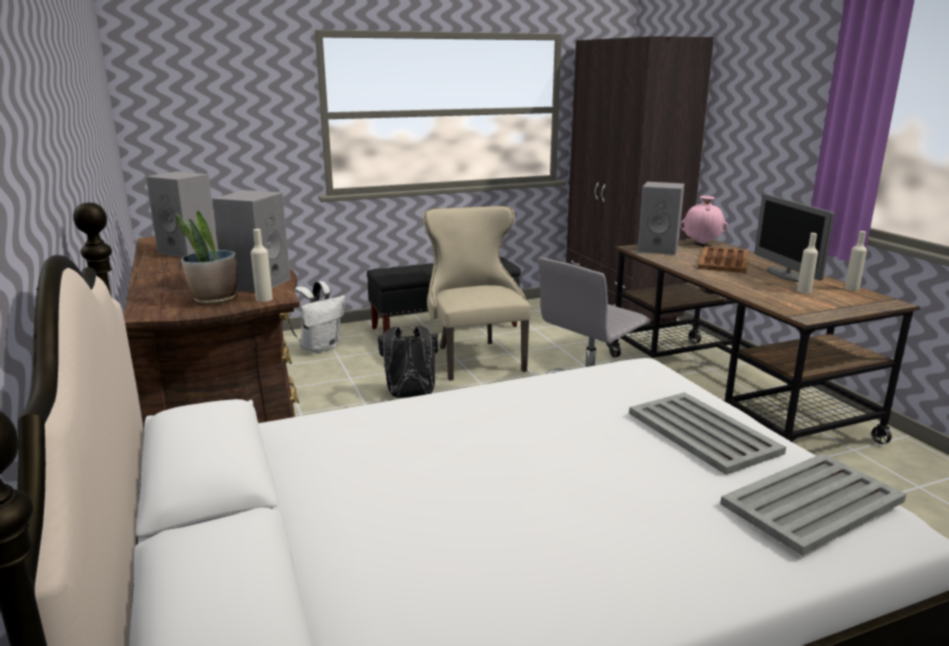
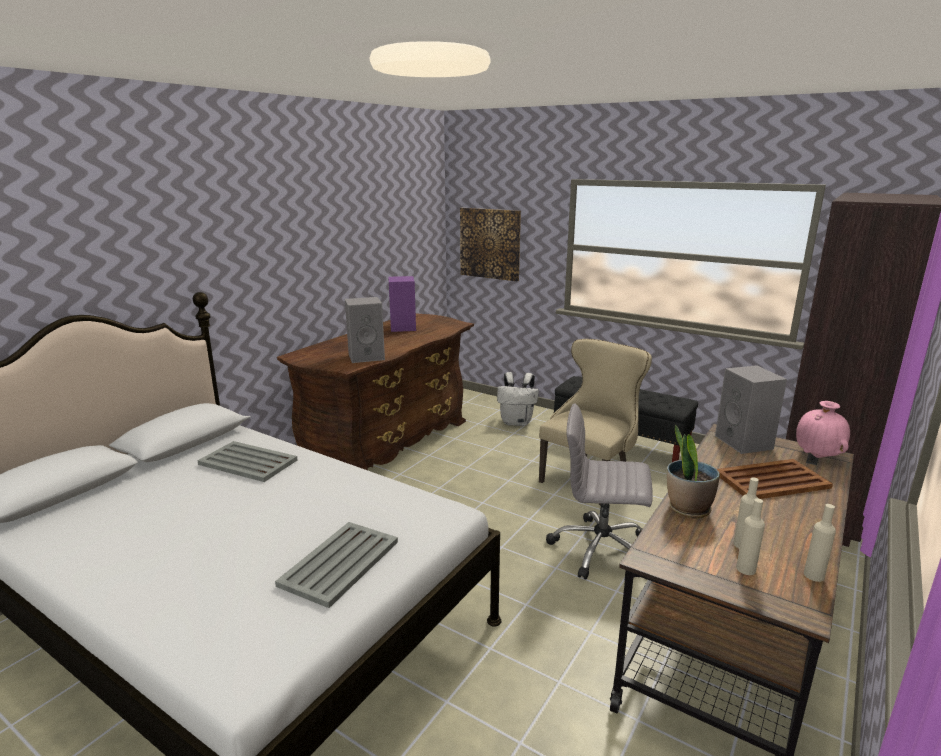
camera: 55 degrees right, 0 degrees up
grey speaker [146,171,218,257] -> purple speaker [388,276,416,332]
potted plant [175,210,238,305] -> potted plant moved to [667,425,720,519]
beige bottle [251,229,273,302] -> beige bottle moved to [736,498,765,575]
black backpack [377,326,438,398] -> none
grey tray [720,453,906,556] -> grey tray moved to [197,441,297,482]
monitor [754,194,835,282] -> none
none -> picture [460,208,521,281]

